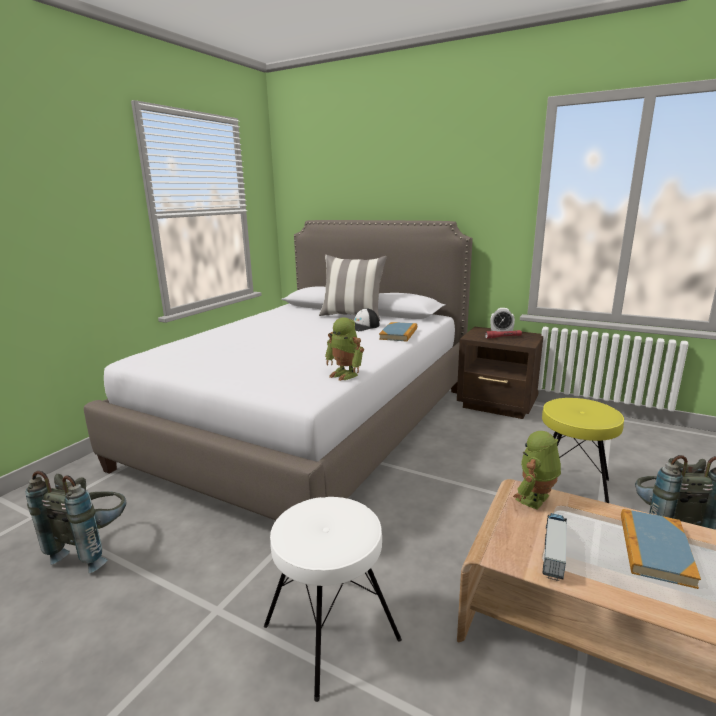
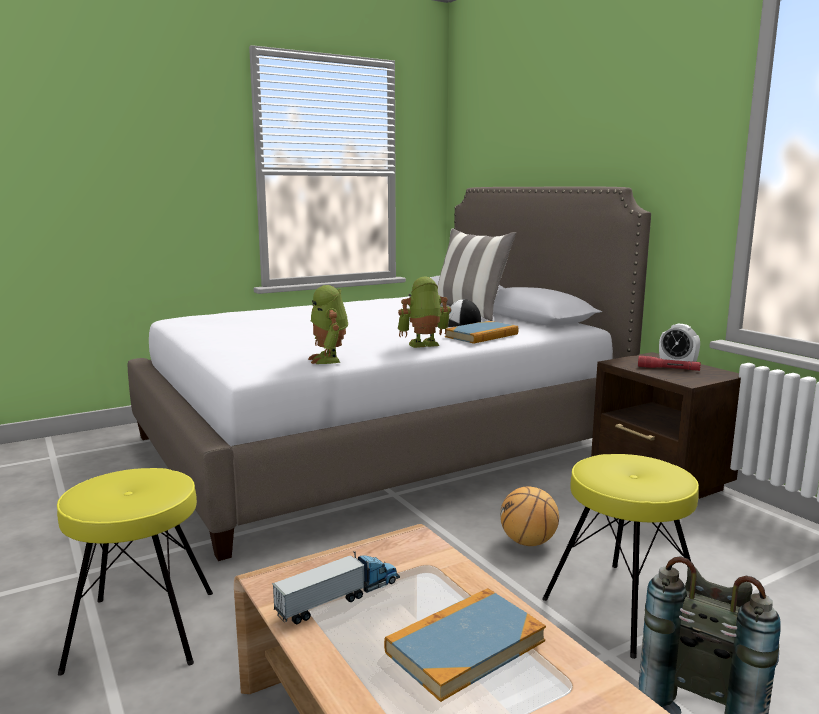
camera: 30 degrees right, 5 degrees down
grey backpack [26,471,127,573] -> none
white stool [264,497,402,702] -> yellow stool [57,468,213,676]
toy robot [513,431,561,510] -> toy robot moved to [398,277,451,348]
none -> basketball [500,487,559,546]

